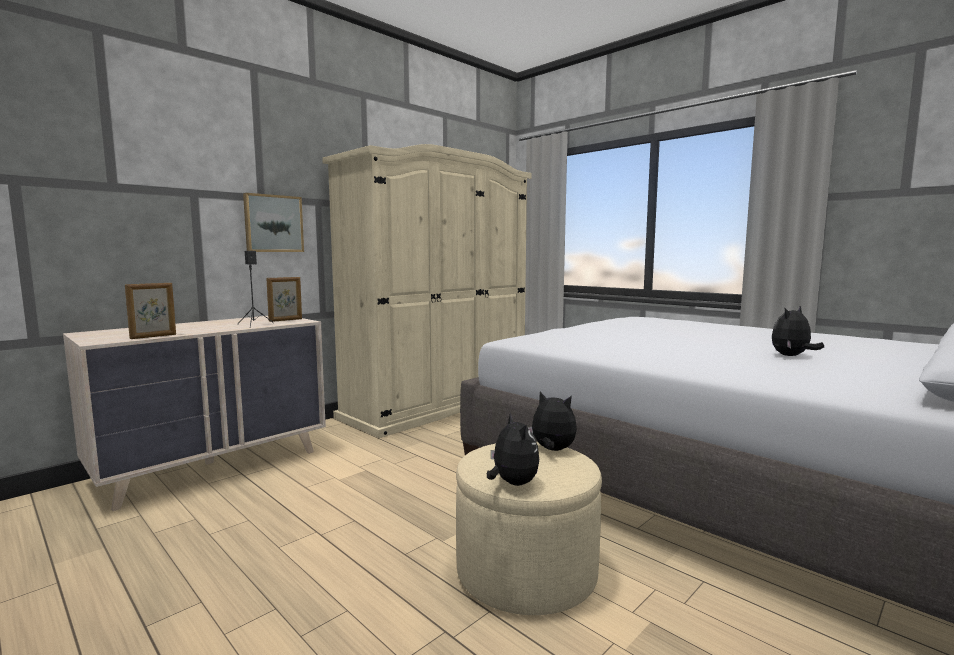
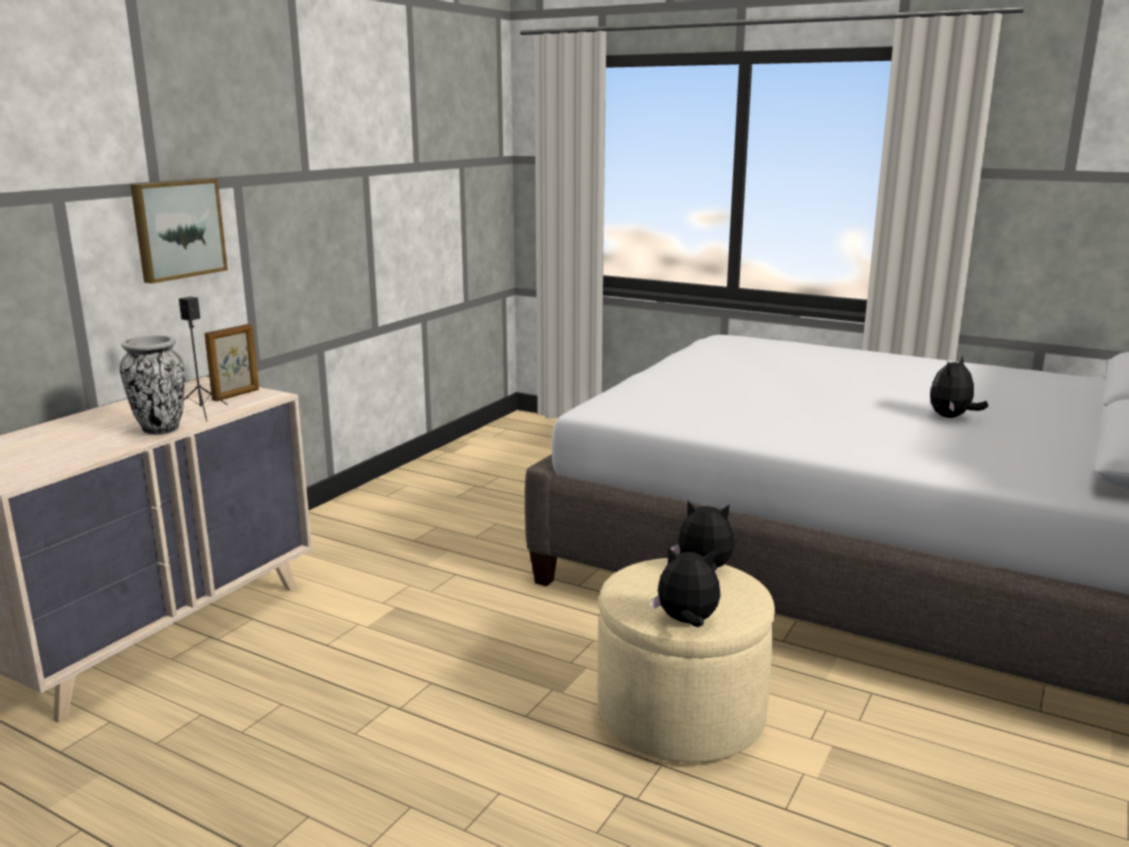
camera: 15 degrees left, 10 degrees up
picture frame [125,283,176,339] -> none
beige wardrobe [322,144,532,438] -> none
plush toy [487,413,539,486] -> plush toy turned 45 degrees counterclockwise [651,547,721,627]
none -> vase [120,335,185,435]

